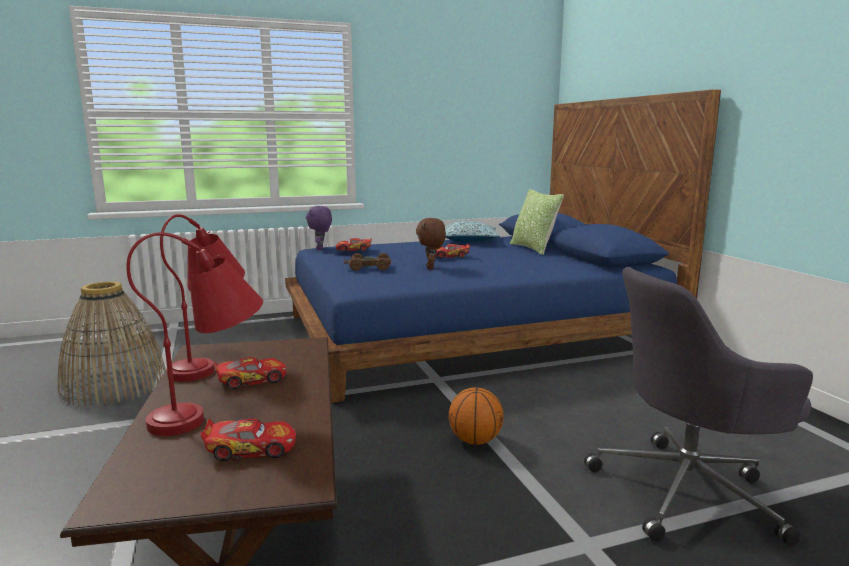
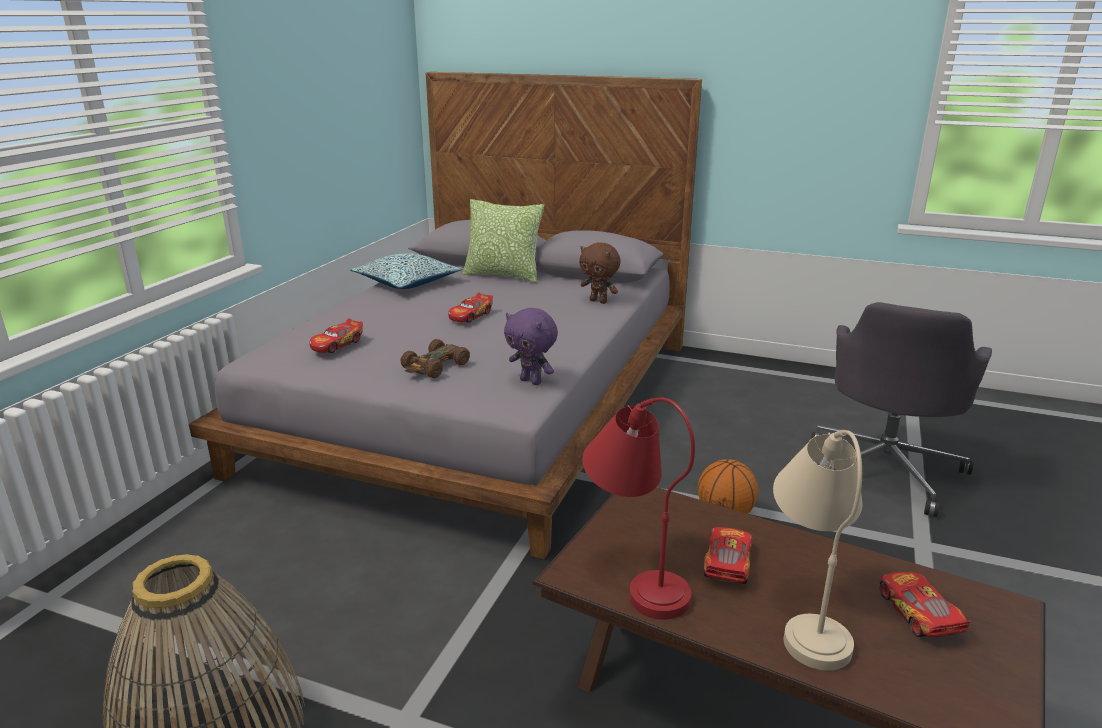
camera: 50 degrees left, 10 degrees up
red table lamp [126,232,263,436] -> beige table lamp [773,430,862,671]
toy car [200,419,296,461] -> toy car turned 45 degrees counterclockwise [880,572,971,637]
blue bed [285,89,721,403] -> grey bed [189,72,702,559]
purple plush toy [306,206,332,250] -> purple plush toy moved to [504,308,558,385]
brown plush toy [416,218,446,270] -> brown plush toy moved to [579,242,621,304]

